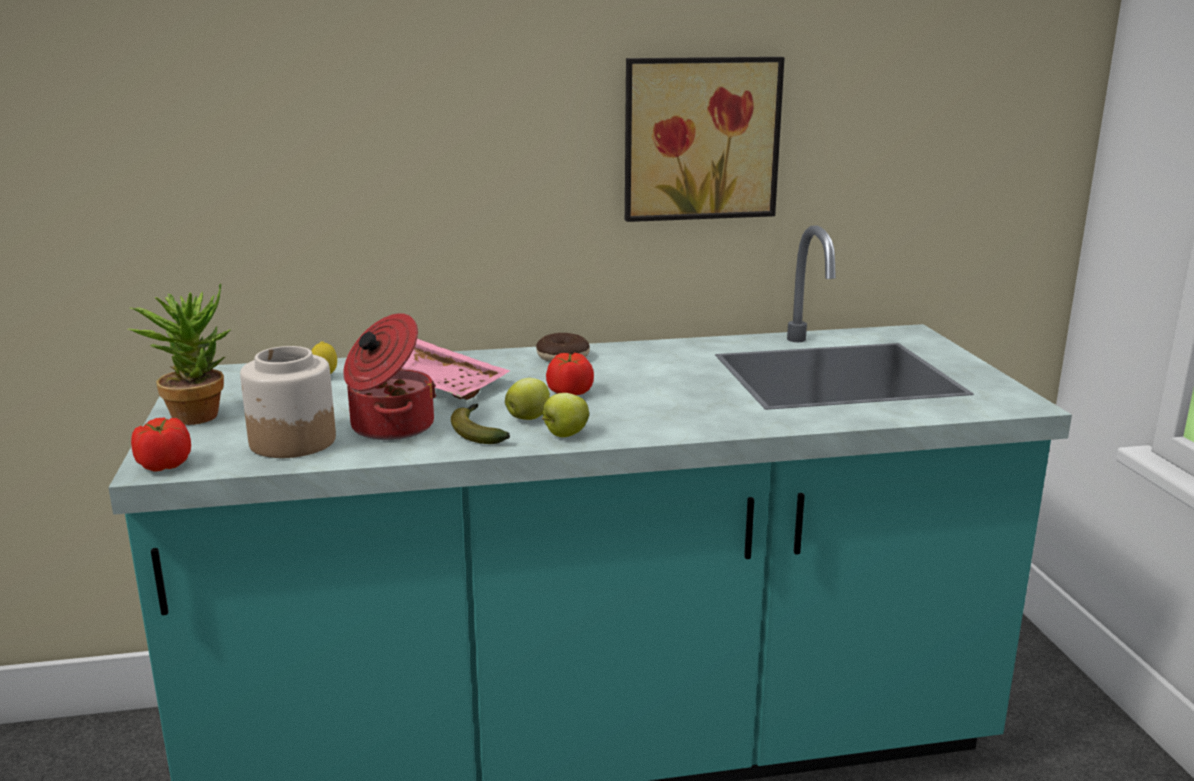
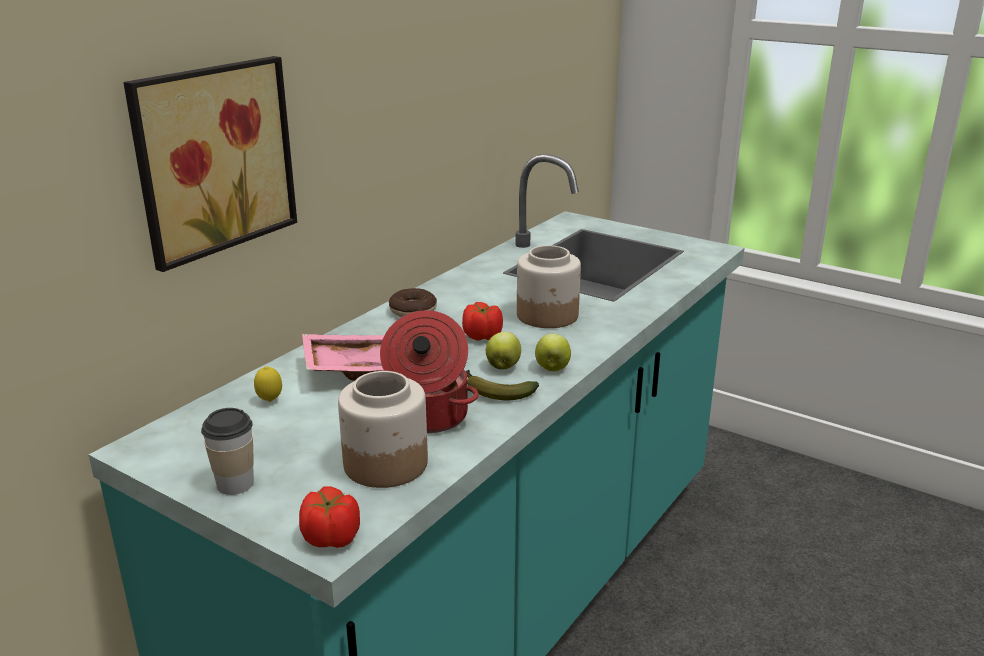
camera: 45 degrees left, 5 degrees up
potted plant [128,283,230,425] -> cup [201,408,254,495]
picture [625,57,785,222] -> picture moved to [123,56,297,272]
none -> jar [517,245,581,328]

